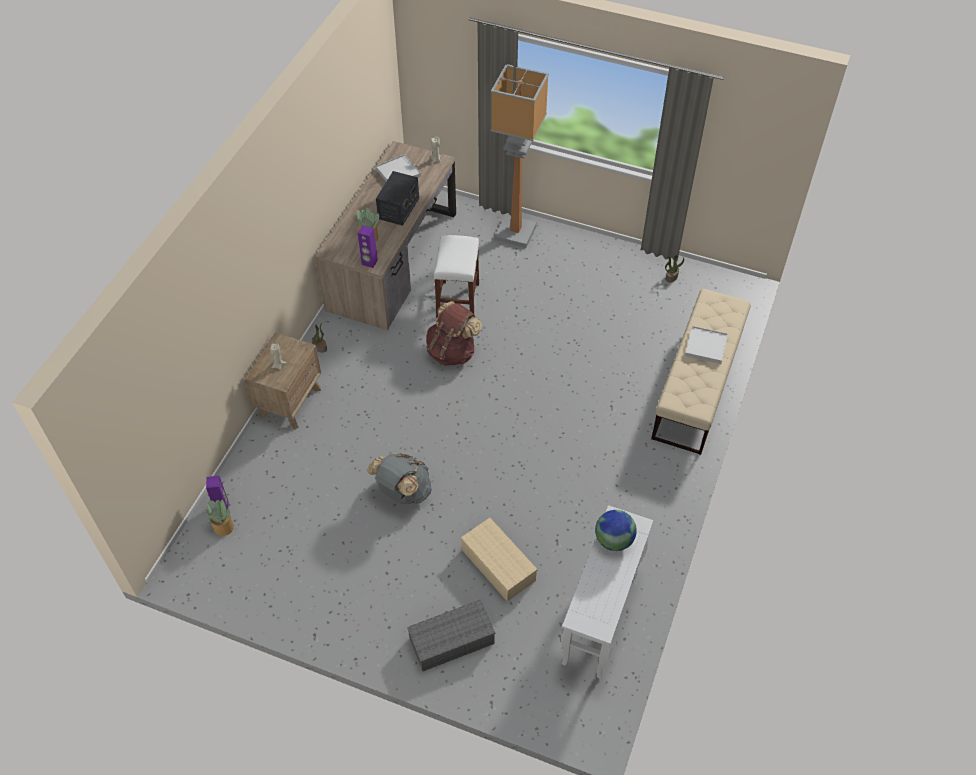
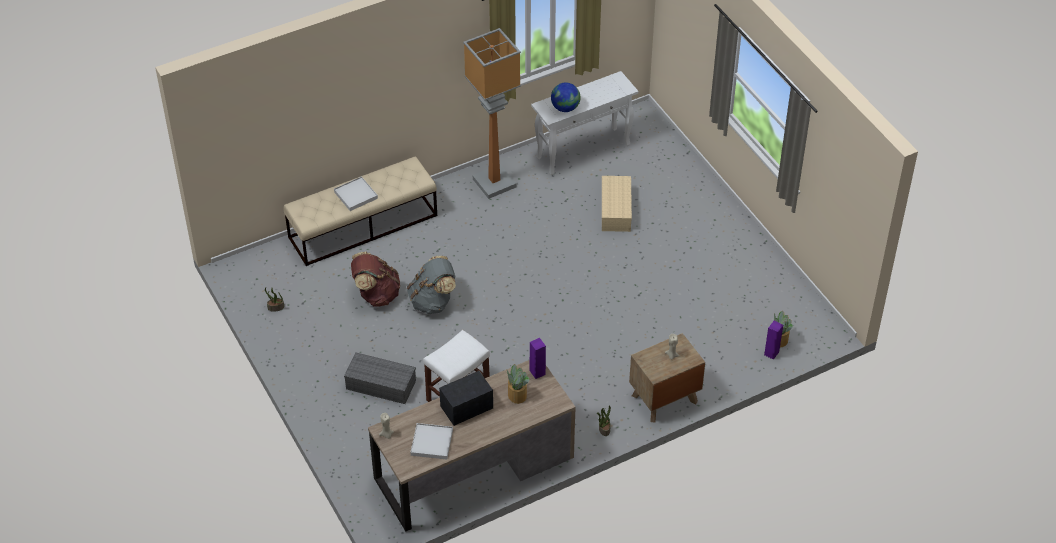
camera: 140 degrees left, 5 degrees down
grey backpack [367,453,432,504] -> grey backpack moved to [407,256,456,315]
grey storage box [407,600,495,671] -> grey storage box moved to [344,352,416,404]
brown backpack [426,301,482,366] -> brown backpack moved to [351,252,400,307]
floor lamp [491,64,549,248] -> floor lamp moved to [463,28,521,199]

